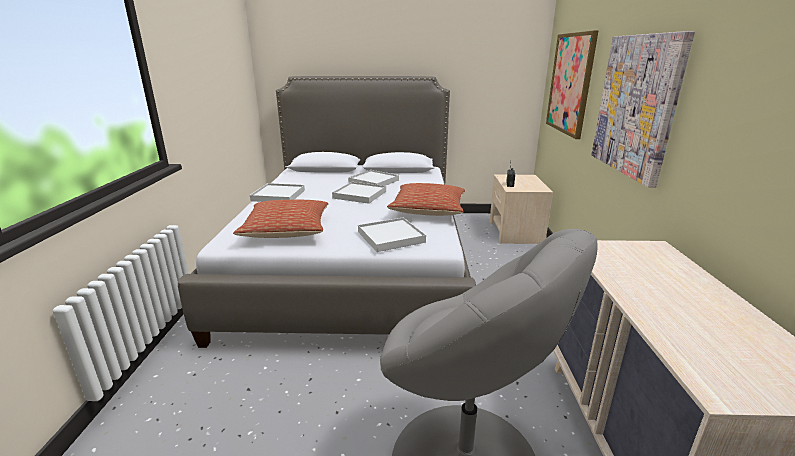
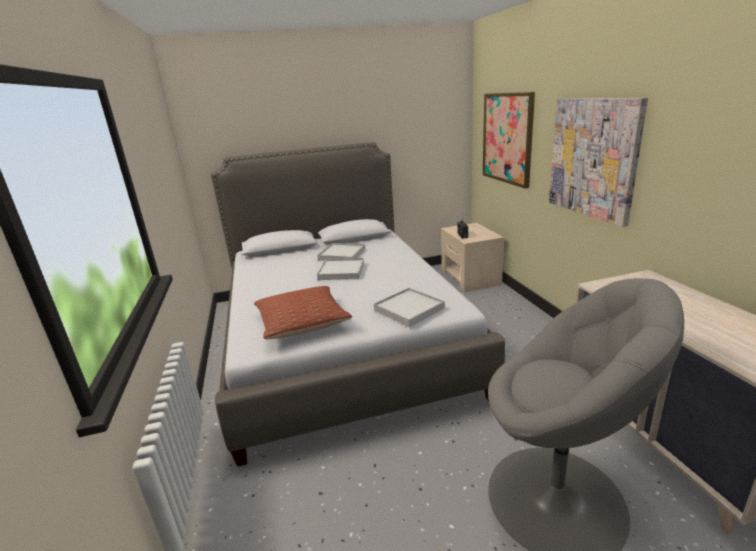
camera: 15 degrees left, 0 degrees up
white tray [250,183,305,202] -> none
pillow [387,183,465,216] -> none

